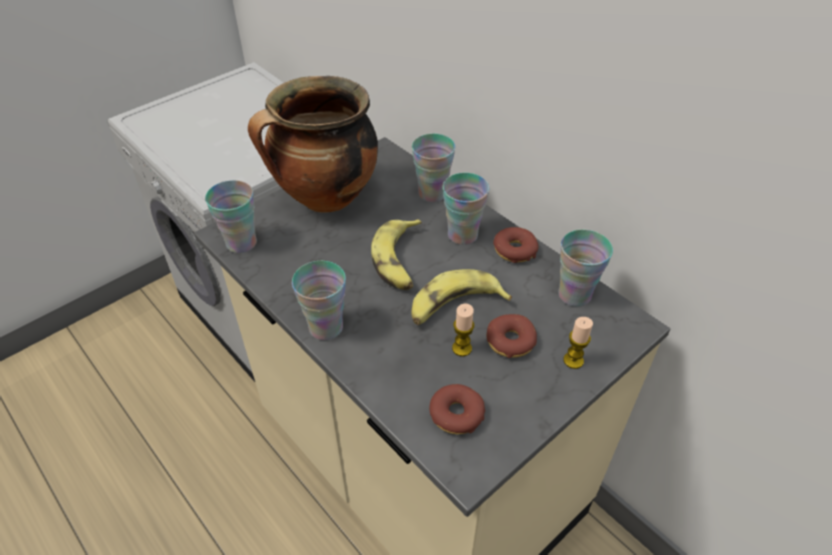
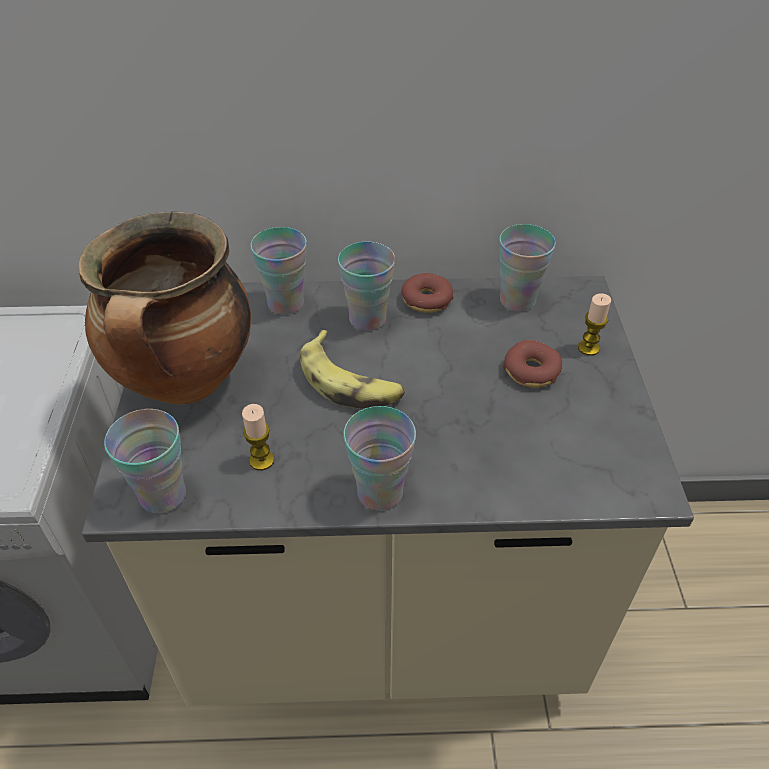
camera: 50 degrees left, 0 degrees up
banana [411,269,512,325] -> none
donut [429,384,485,434] -> none
candle [452,304,474,356] -> candle moved to [242,404,274,471]

